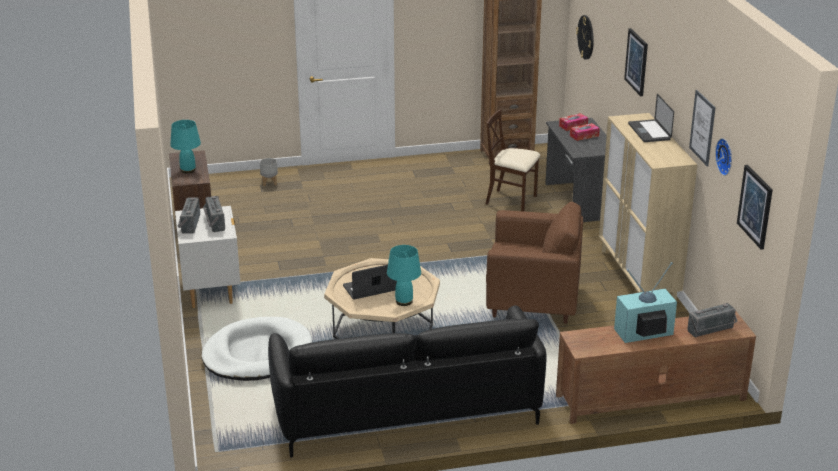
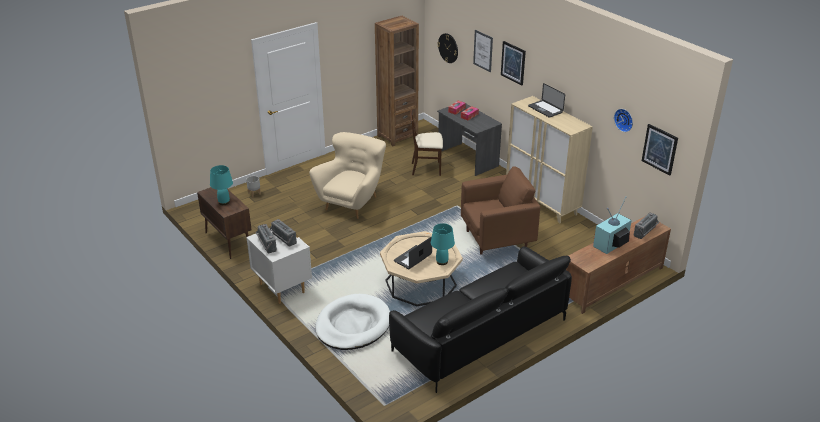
camera: 25 degrees left, 5 degrees up
picture [689,90,716,166] -> picture moved to [473,30,493,72]
none -> beige armchair [309,132,386,219]

